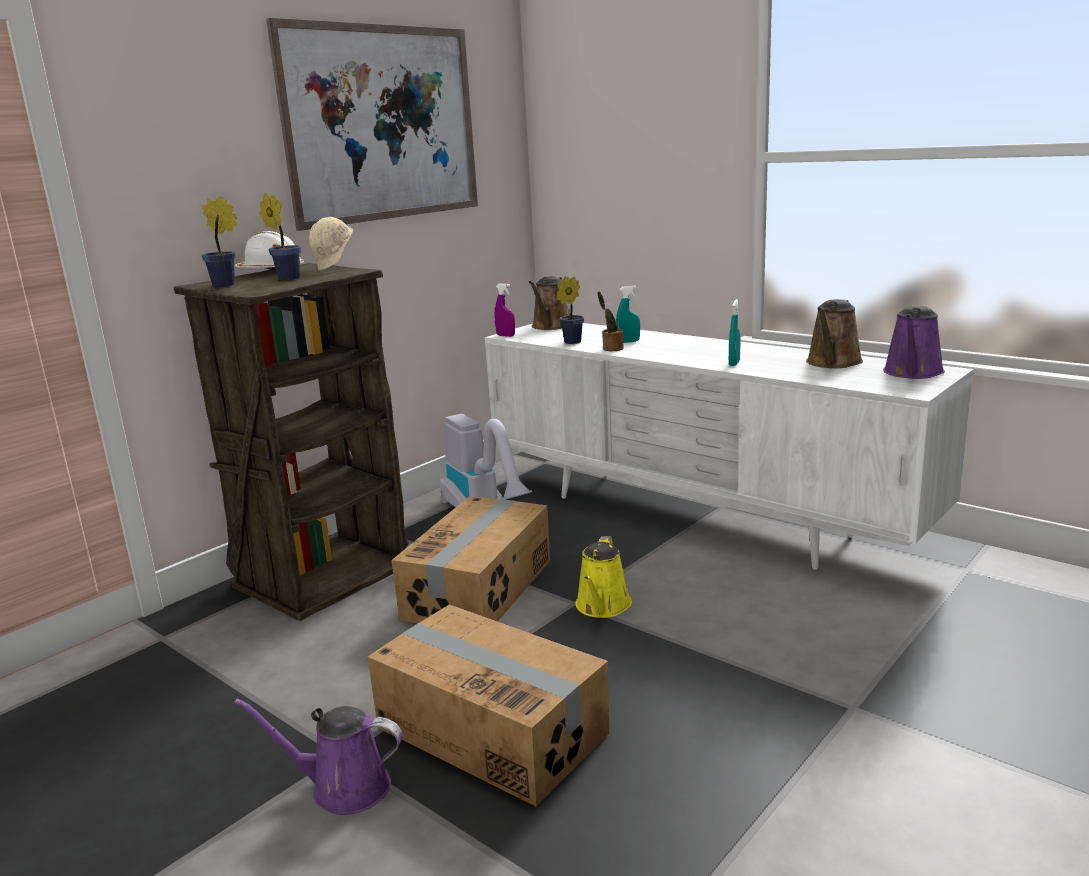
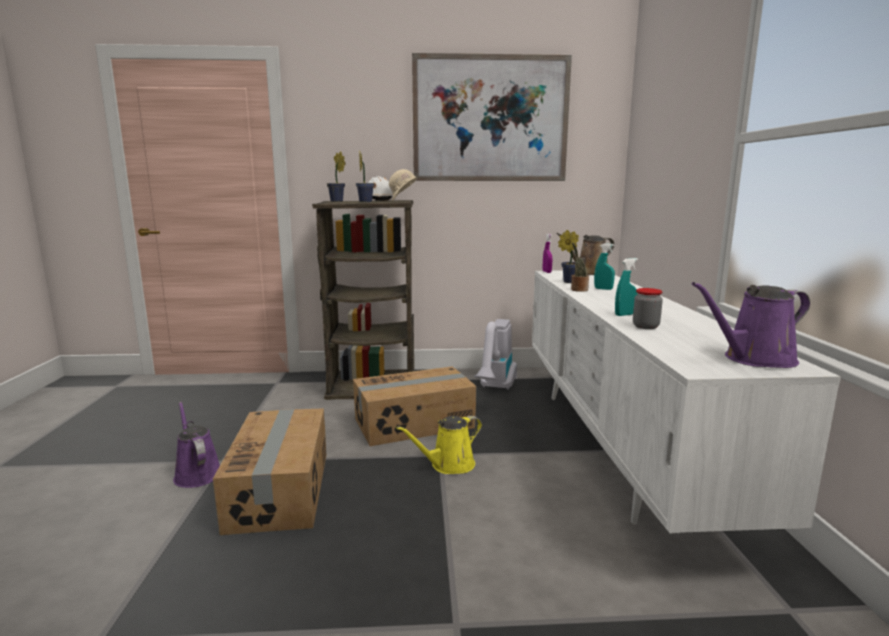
camera: 45 degrees right, 5 degrees down
brown watering can [806,299,863,368] -> none
none -> jar [633,288,663,329]

